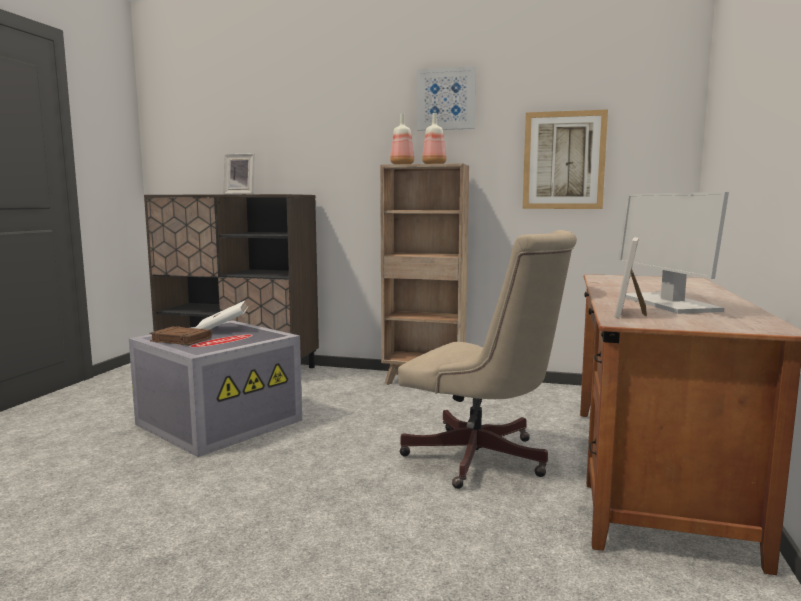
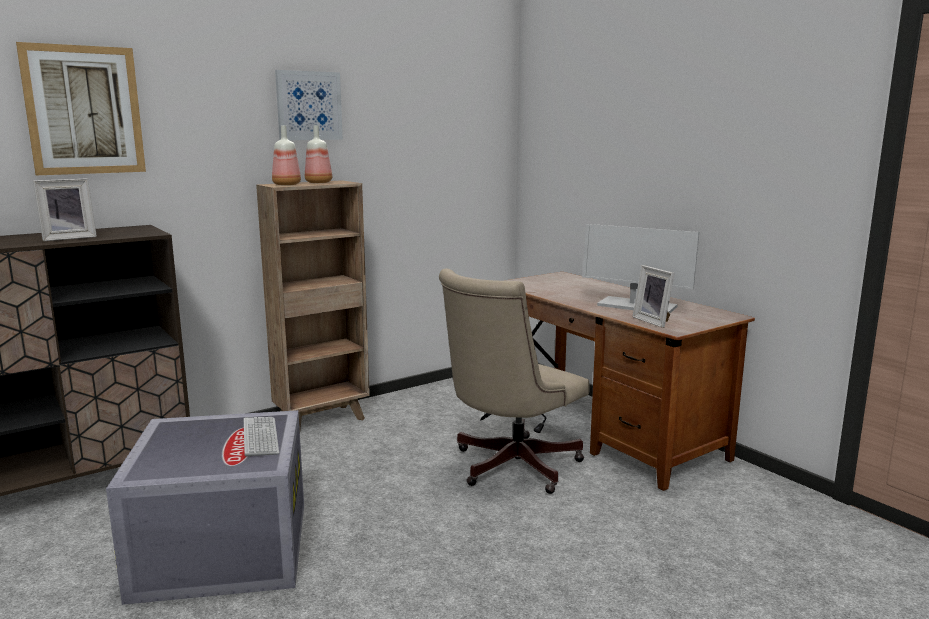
camera: 50 degrees left, 5 degrees up
brown book [149,326,212,345] -> none
white book [195,301,248,330] -> none
beige office chair [398,230,577,489] -> beige office chair turned 150 degrees clockwise [439,269,590,494]
picture [523,109,608,209] -> picture moved to [16,42,146,175]
none -> keyboard [244,417,279,456]

